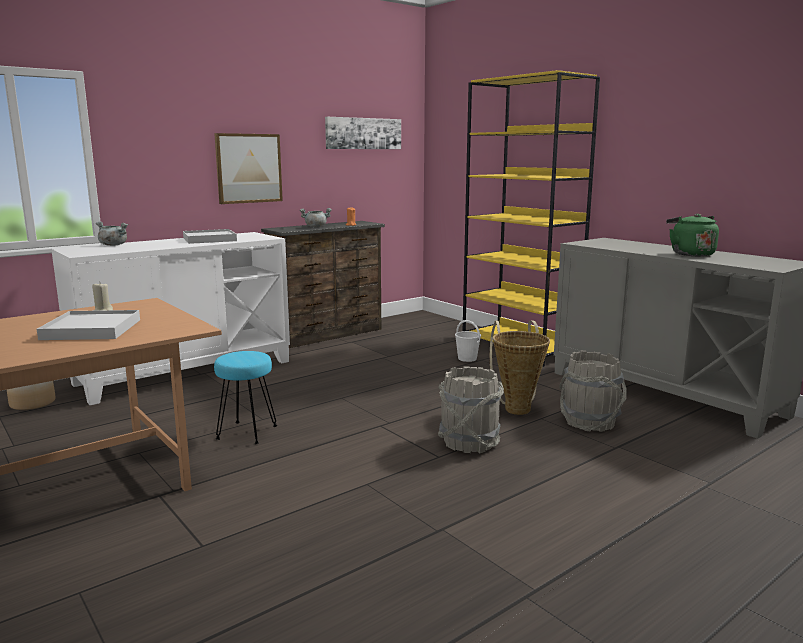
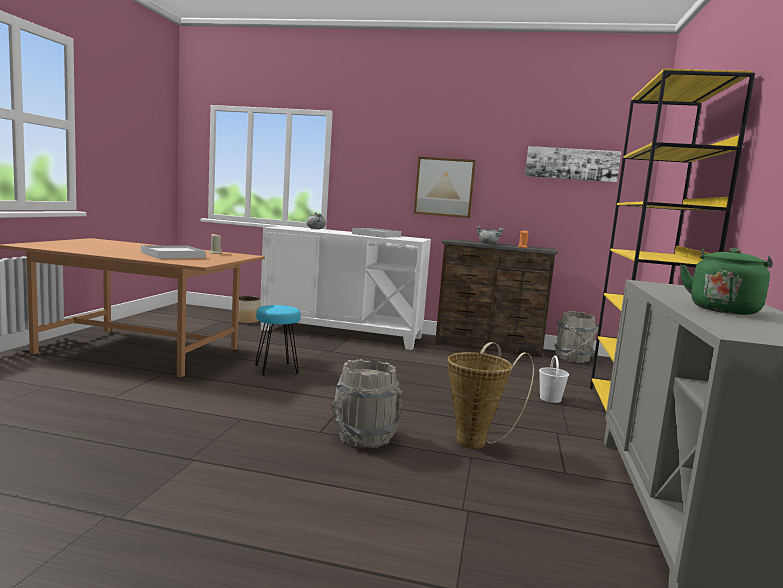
camera: 50 degrees right, 5 degrees down
grey bucket [559,350,627,432] -> grey bucket moved to [554,311,599,363]

